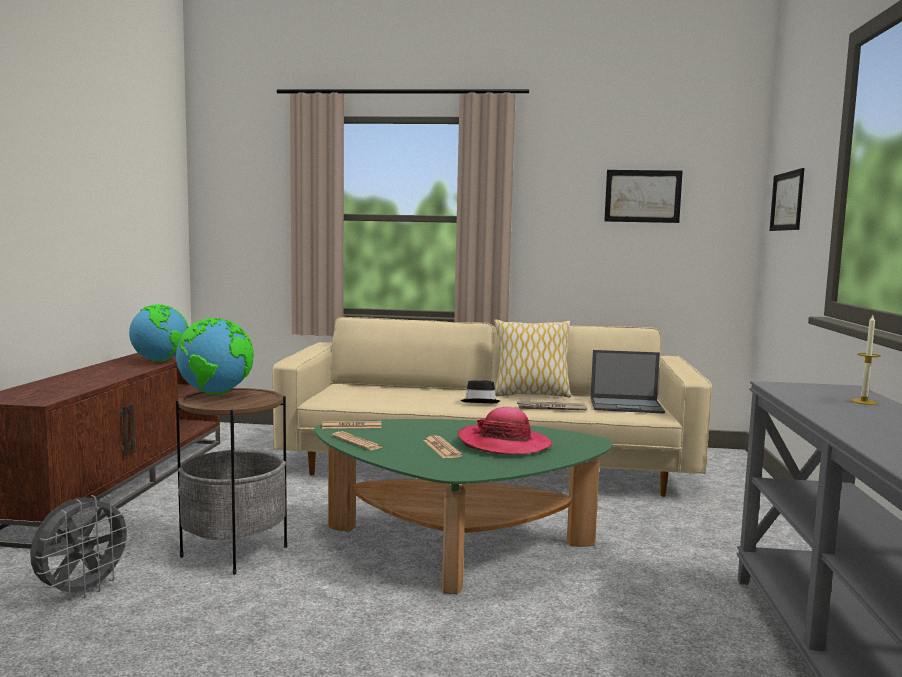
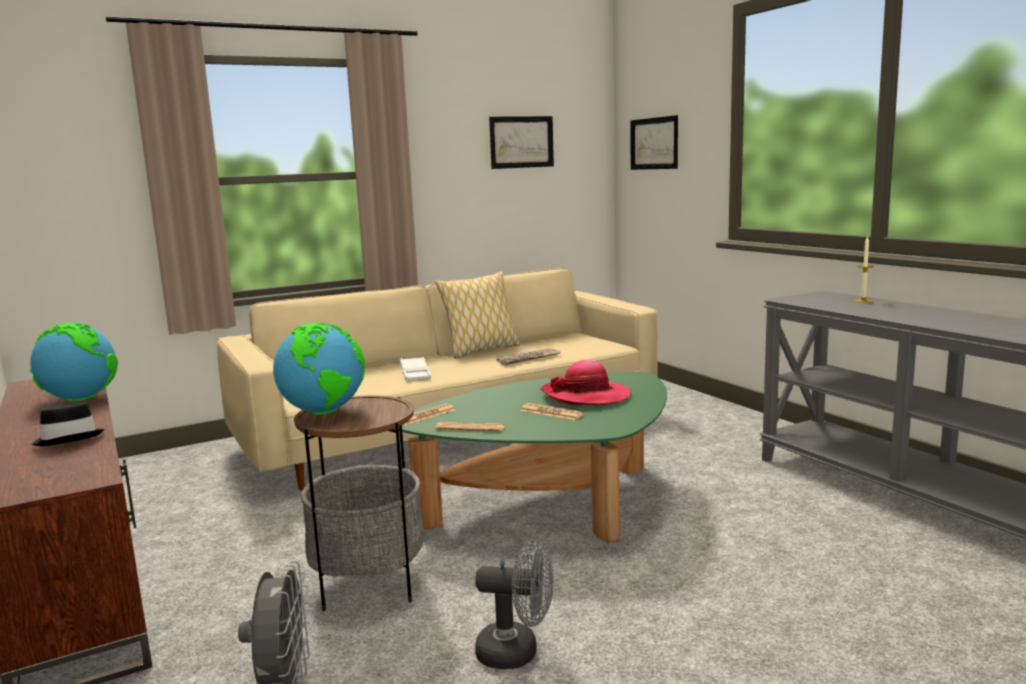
camera: 35 degrees left, 5 degrees up
black hat [460,380,500,403] -> black hat moved to [31,402,105,446]
laptop [591,350,665,414] -> none
none -> white tray [400,357,431,381]
none -> grey fan [475,540,554,669]

